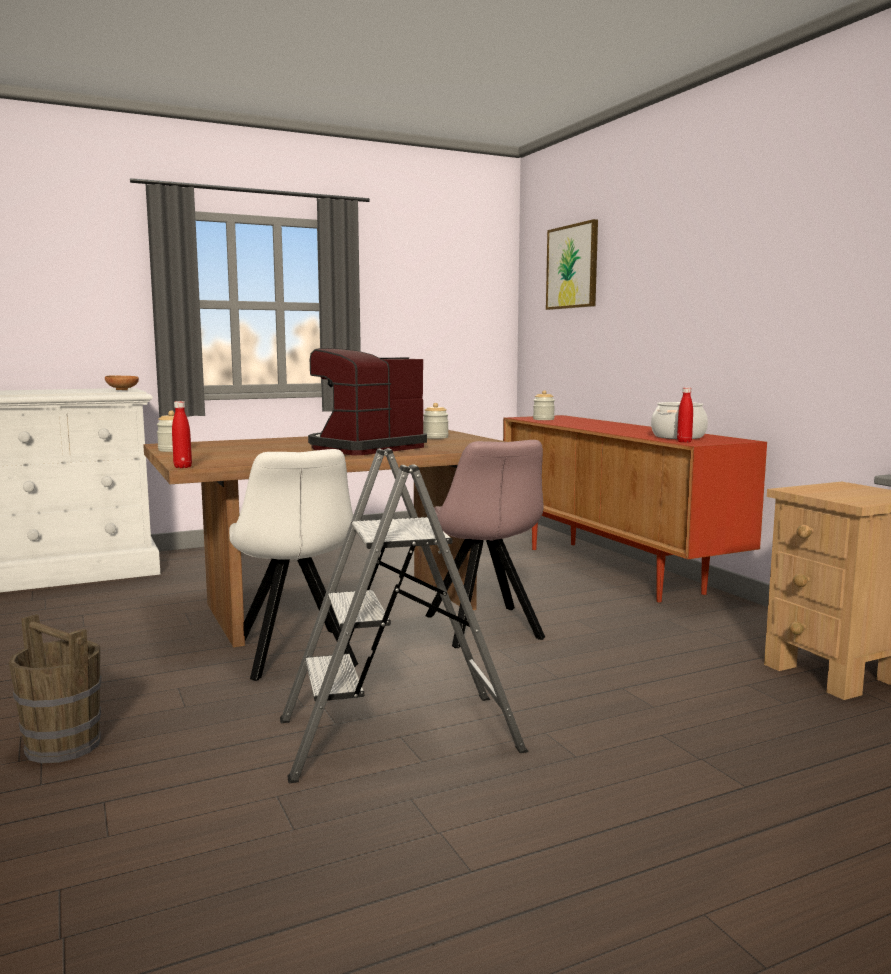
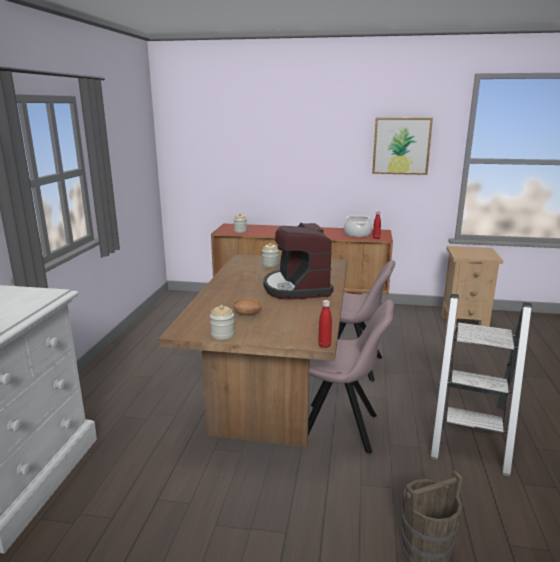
camera: 55 degrees left, 10 degrees up
brown bowl [105,375,139,390] -> brown bowl moved to [233,298,262,316]
white chair [229,449,358,681] -> pink chair [308,300,394,454]
picture [546,219,598,310] -> picture moved to [372,118,433,175]

